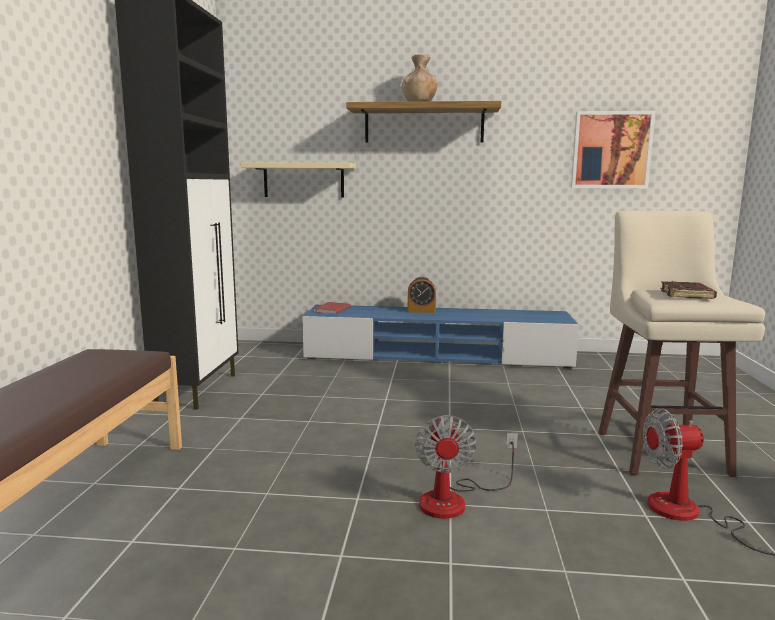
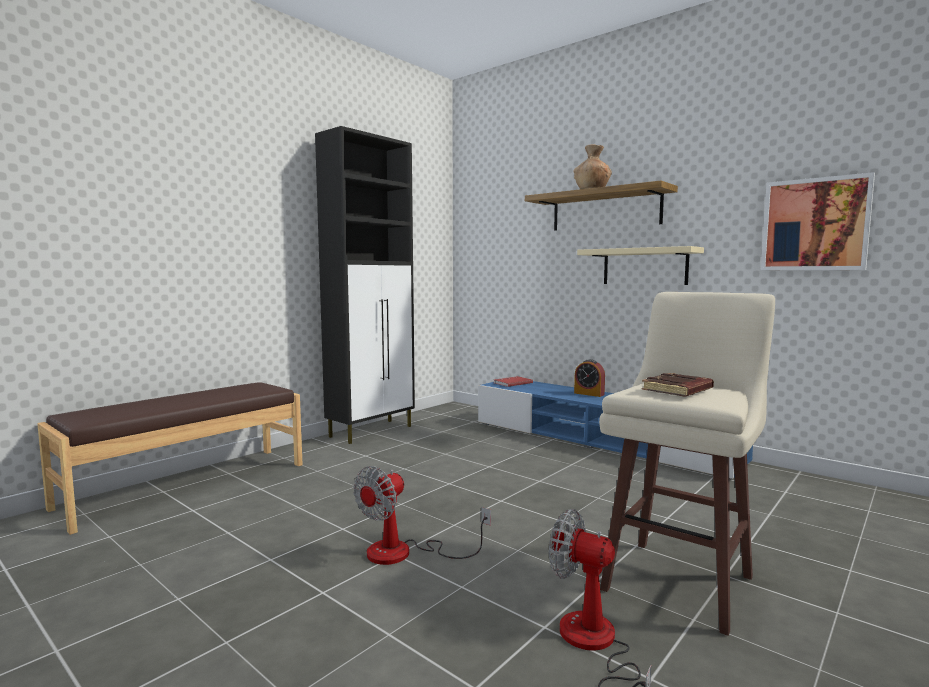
camera: 35 degrees right, 5 degrees down
beige shelf [240,162,356,198] -> beige shelf moved to [577,246,704,285]

